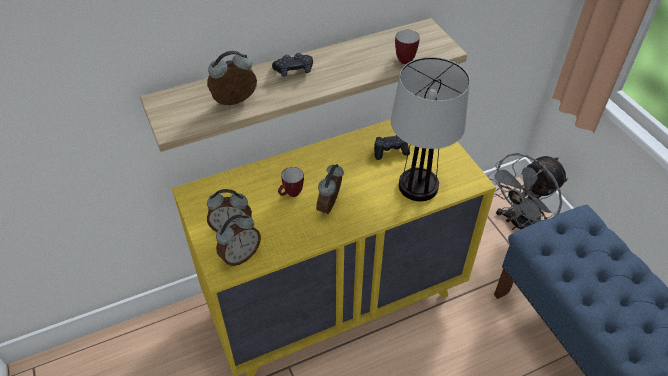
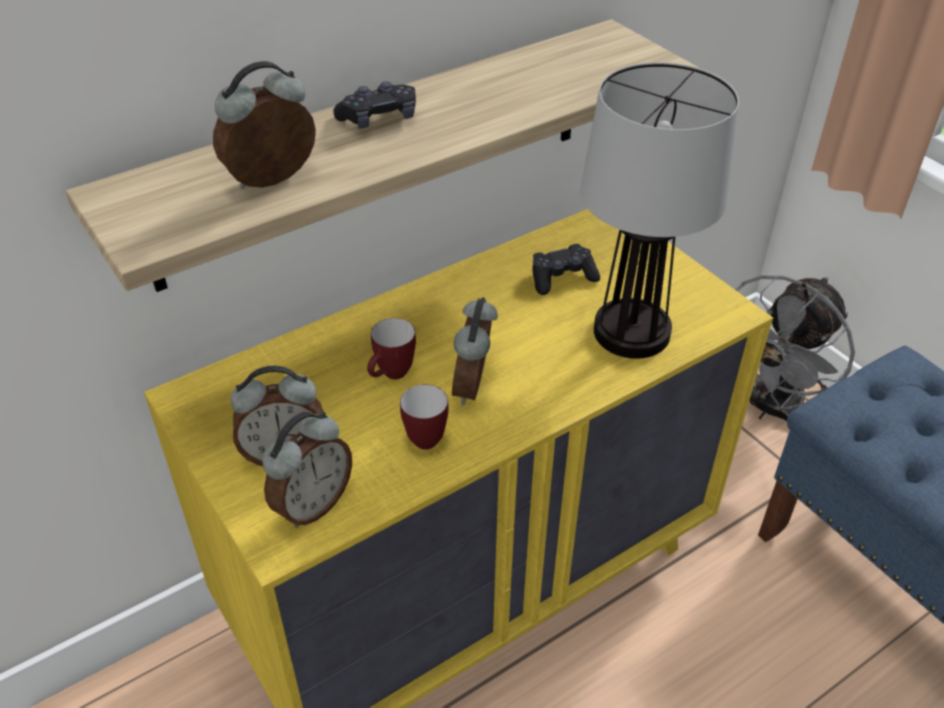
camera: 10 degrees left, 5 degrees down
mug [395,30,420,64] -> mug moved to [400,384,448,450]

